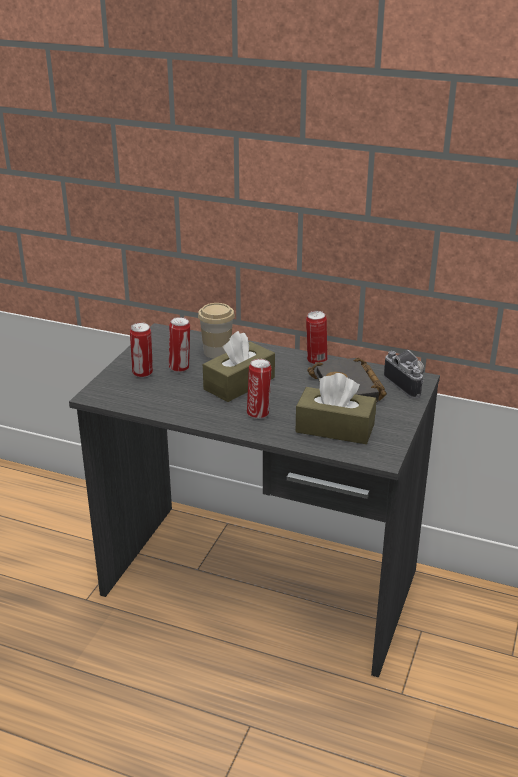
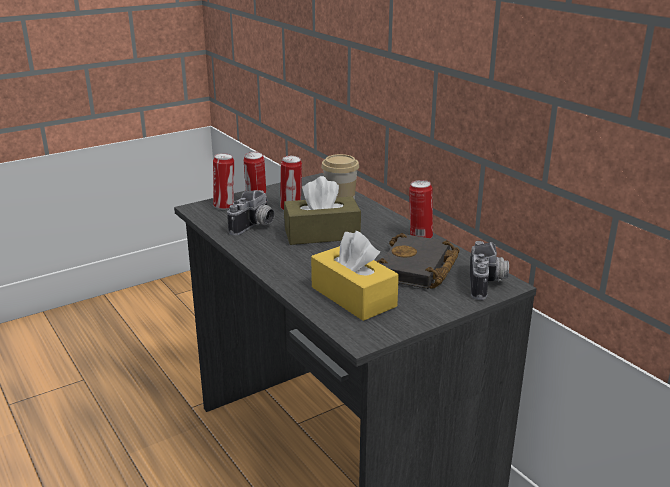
camera: 35 degrees right, 5 degrees down
can [247,359,272,419] -> can moved to [213,153,234,210]
brown tissue box [296,373,376,444] -> yellow tissue box [311,231,399,321]
none -> camera [227,190,275,236]

